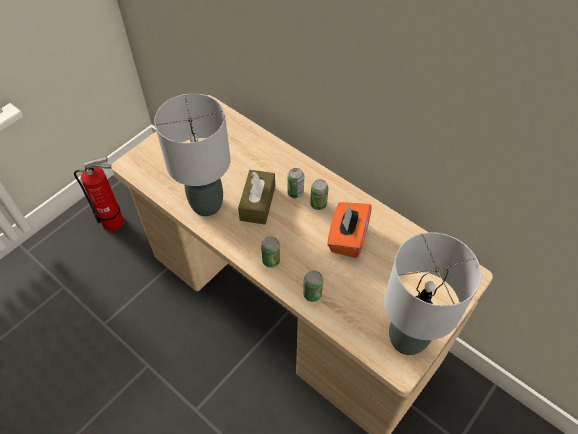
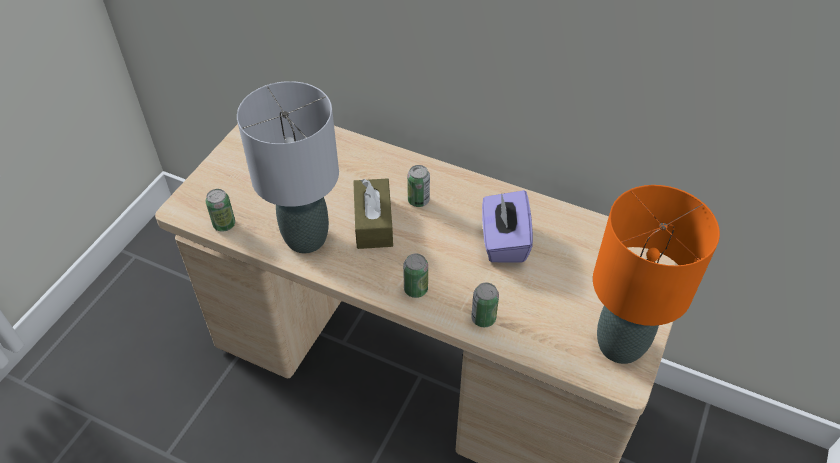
camera: 15 degrees left, 5 degrees down
fire extinguisher [74,157,124,231] -> none
can [310,179,328,210] -> can moved to [206,189,235,232]
orange tissue box [327,202,372,258] -> purple tissue box [482,190,533,262]
grey table lamp [384,232,481,355] -> orange table lamp [593,185,720,364]

